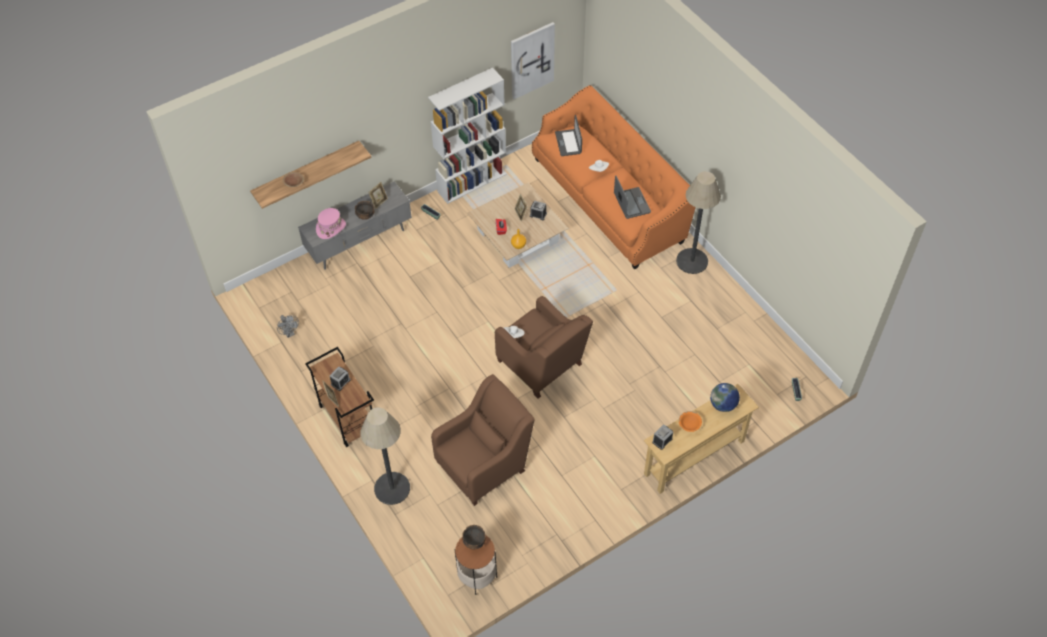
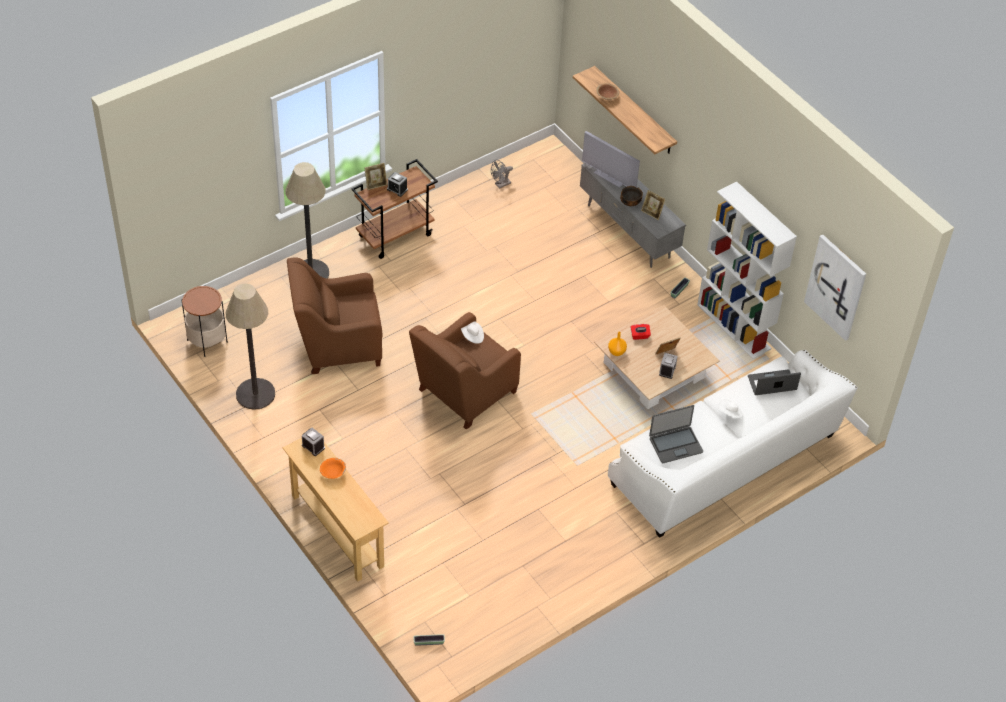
camera: 85 degrees right, 5 degrees down
pink hat [316,208,346,239] -> television [582,131,640,188]
brown armchair [431,374,535,506] -> brown armchair turned 120 degrees clockwise [287,257,382,374]
bowl [462,525,486,549] -> none
orange sofa [532,85,696,269] -> white sofa [608,350,858,538]
floor lamp [676,171,721,274] -> floor lamp moved to [225,284,275,410]
globe [710,383,740,412] -> none

